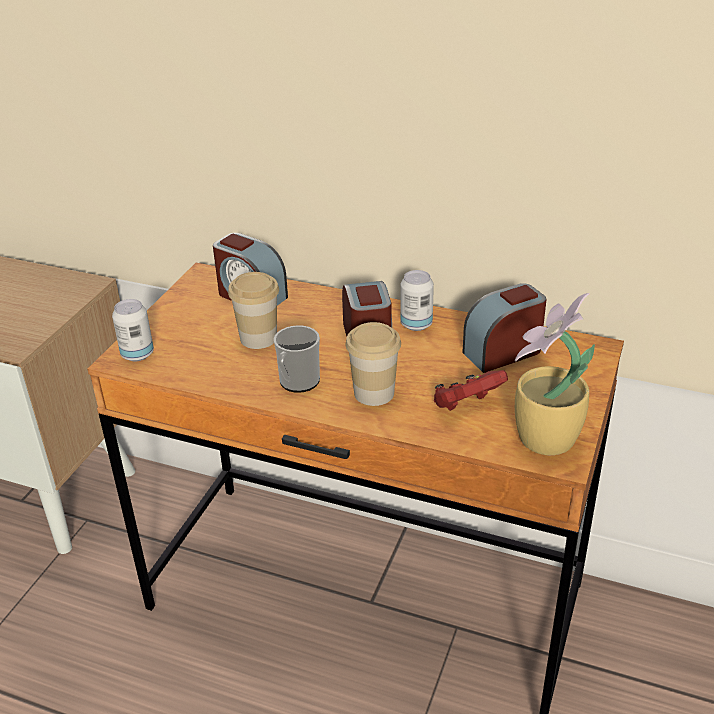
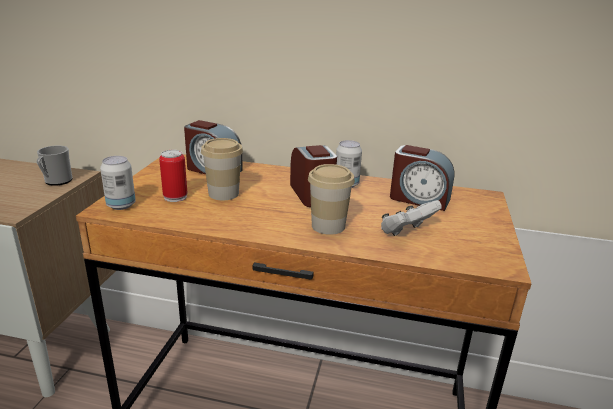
camera: 10 degrees left, 10 degrees down
mug [274,325,320,393] -> mug moved to [37,146,73,186]
red game controller [434,370,508,411] -> white game controller [381,200,442,236]
alarm clock [463,283,546,373] -> alarm clock turned 120 degrees counterclockwise [390,145,455,211]
potted plant [515,293,595,455] -> none
none -> can [159,150,187,202]

